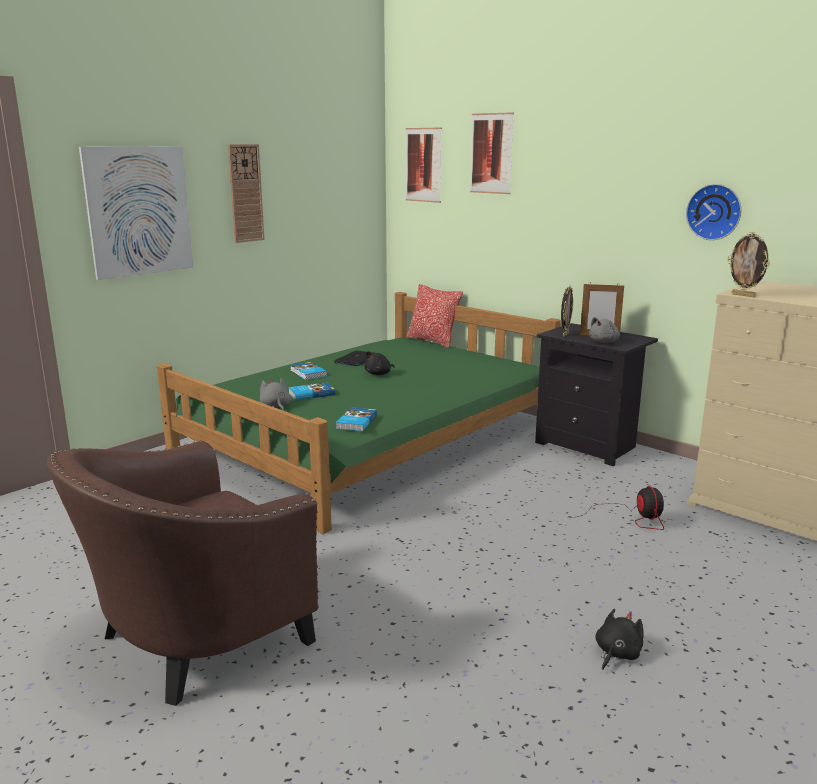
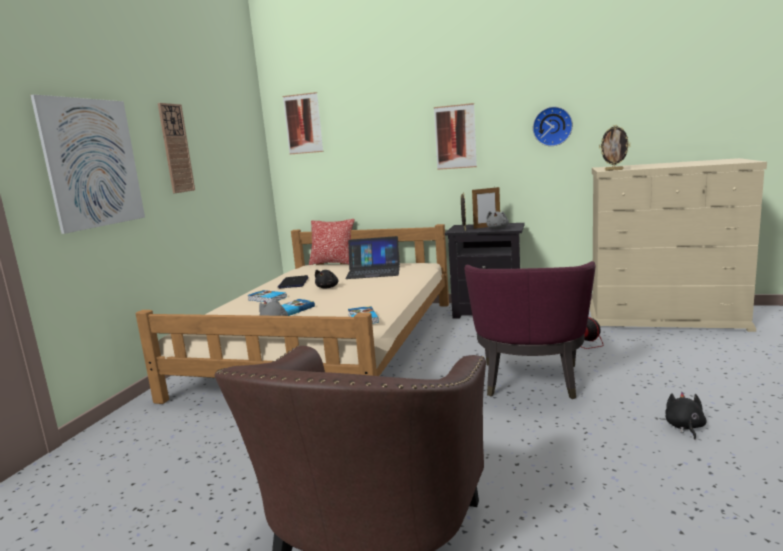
camera: 25 degrees left, 5 degrees down
green bed [157,292,561,534] -> beige bed [135,224,449,404]
picture [470,112,514,194] -> picture moved to [434,103,477,170]
none -> laptop [345,236,400,279]
none -> purple armchair [464,261,595,399]

